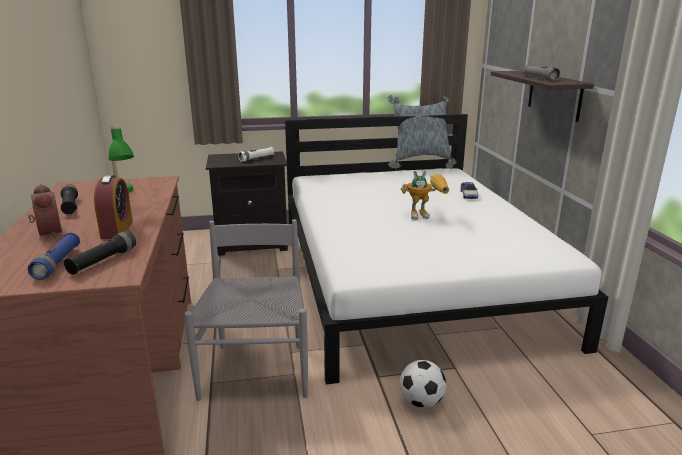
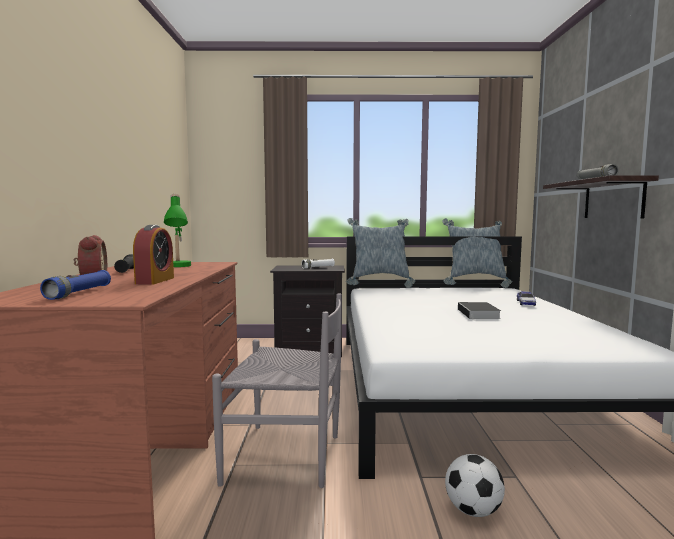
camera: 10 degrees right, 15 degrees down
black flashlight [64,231,136,275] -> none
grey chair [184,219,308,401] -> grey chair turned 90 degrees clockwise [212,293,341,488]
toy robot [401,170,449,220] -> book [458,302,501,320]
none -> pillow [346,218,416,288]

